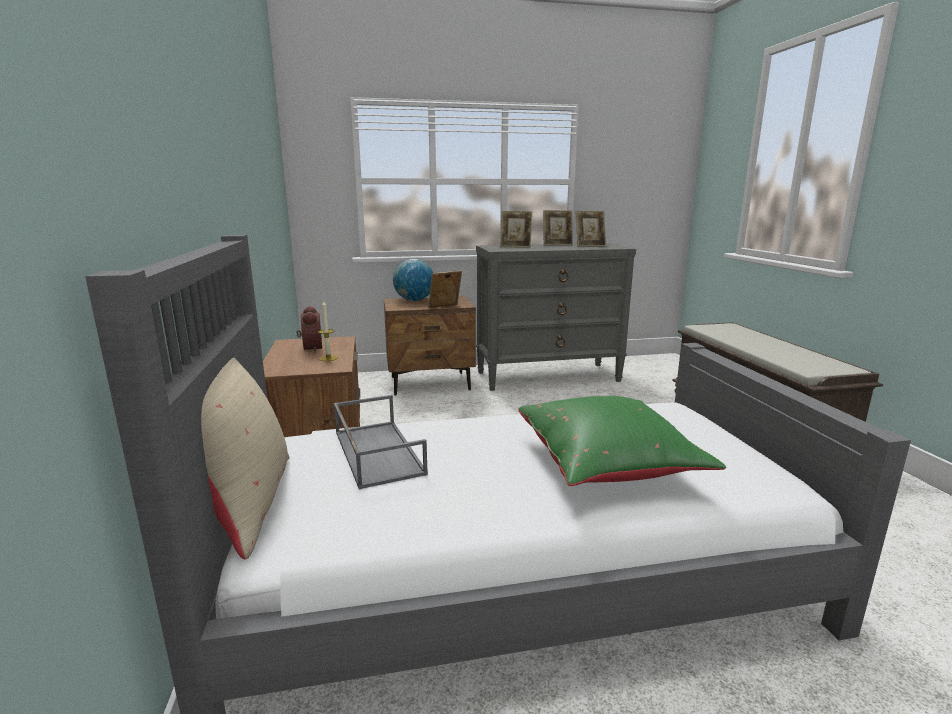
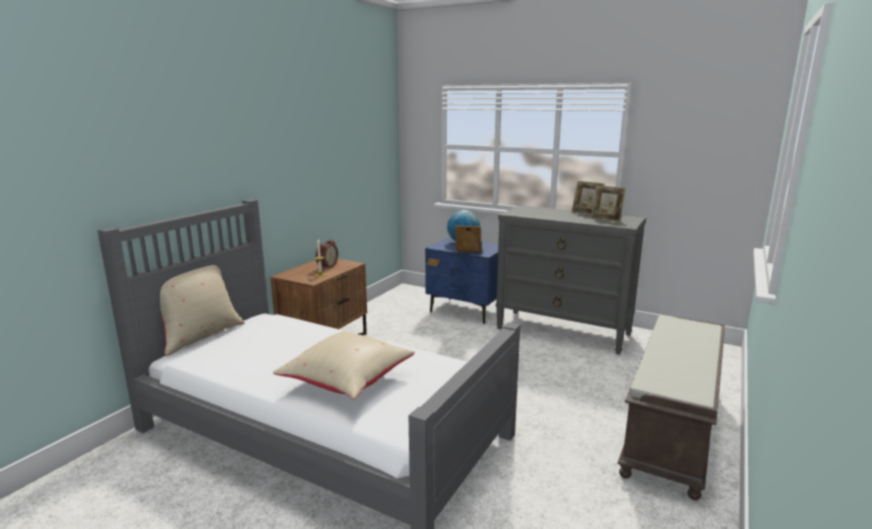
camera: 40 degrees right, 0 degrees up
grey tray [334,395,428,489] -> none
brown nightstand [384,296,476,396] -> blue nightstand [425,238,498,324]
picture frame [500,211,532,248] -> none
green pillow [518,396,726,486] -> beige pillow [273,331,415,400]

